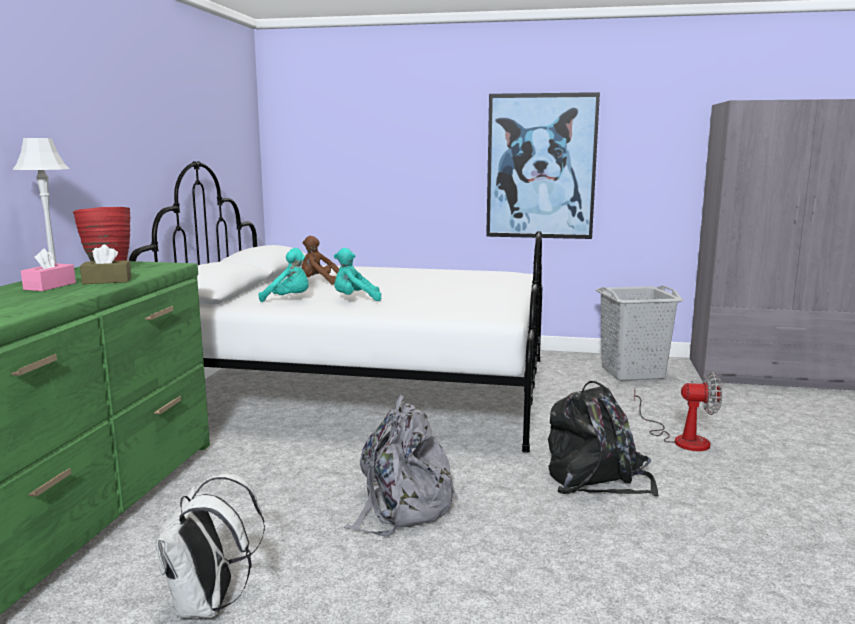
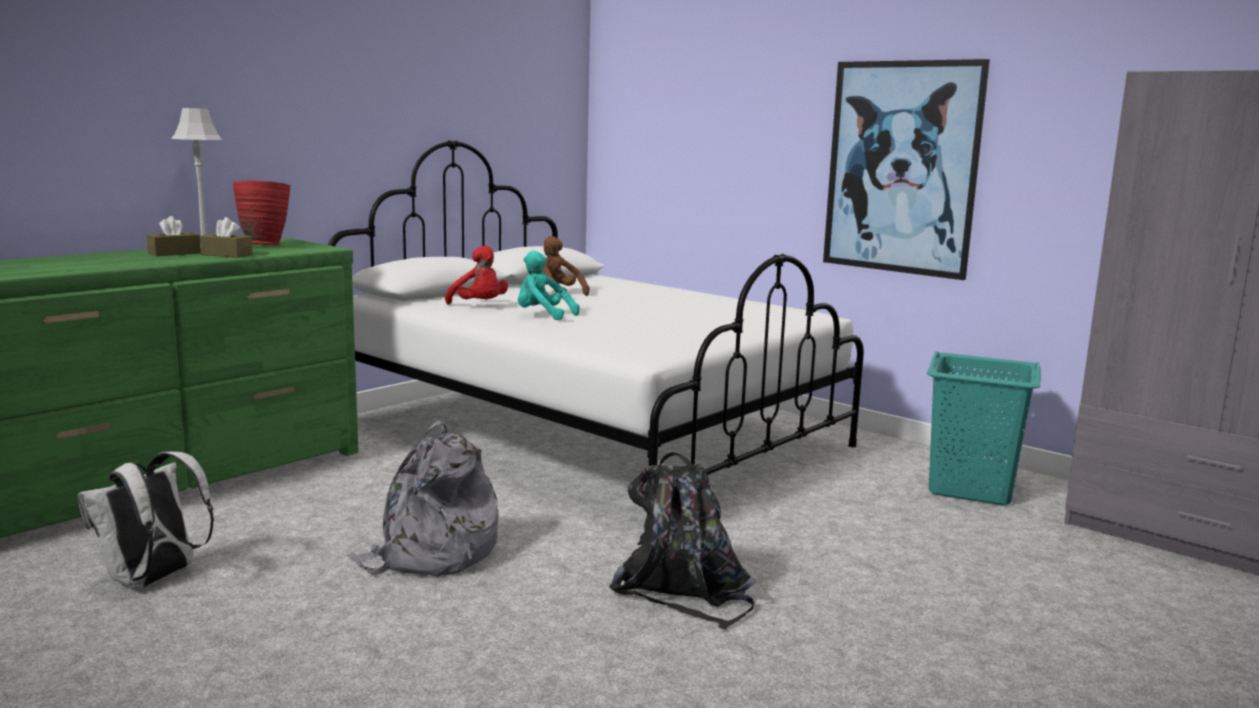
camera: 30 degrees right, 0 degrees up
pink tissue box [21,249,76,291] -> brown tissue box [147,216,201,256]
turquoise plush toy [259,248,309,302] -> red plush toy [445,245,508,305]
grey laundry basket [596,285,684,381] -> turquoise laundry basket [927,351,1040,505]
fan [634,372,723,451] -> none

